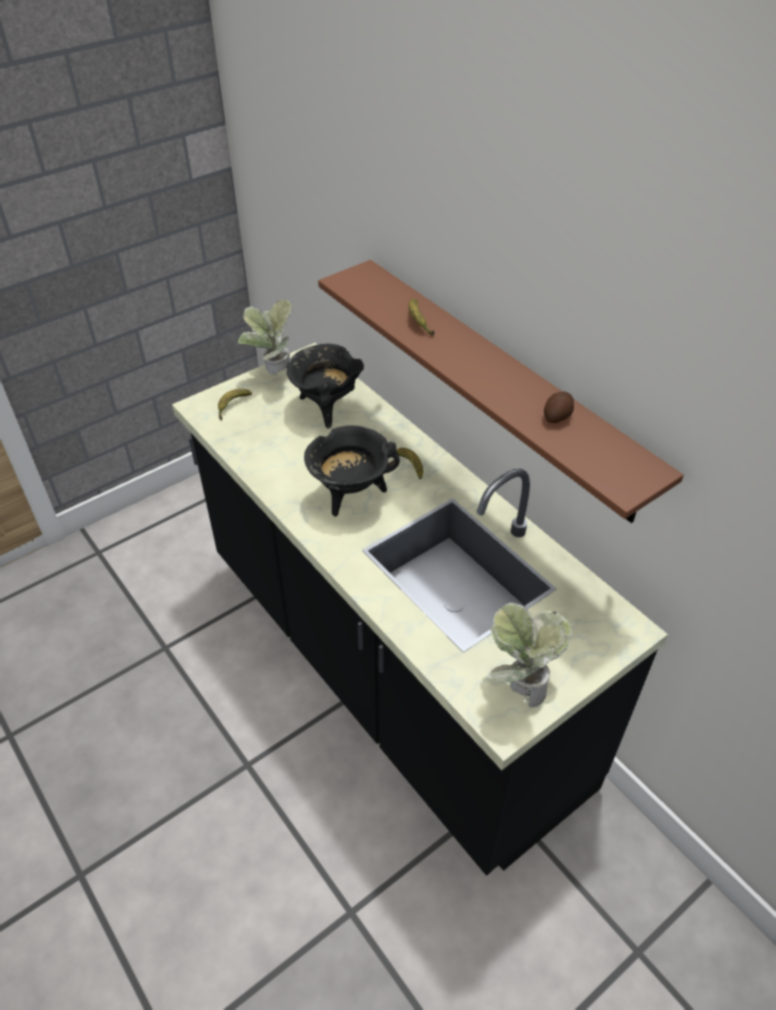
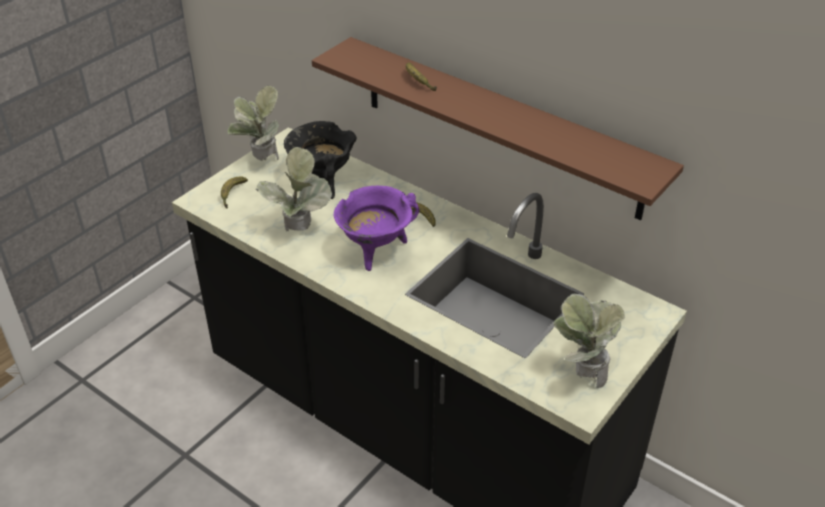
camera: 15 degrees left, 5 degrees down
black cooking pot [304,425,400,517] -> purple cooking pot [334,185,419,271]
potato [544,392,574,423] -> none
none -> potted plant [256,147,332,232]

